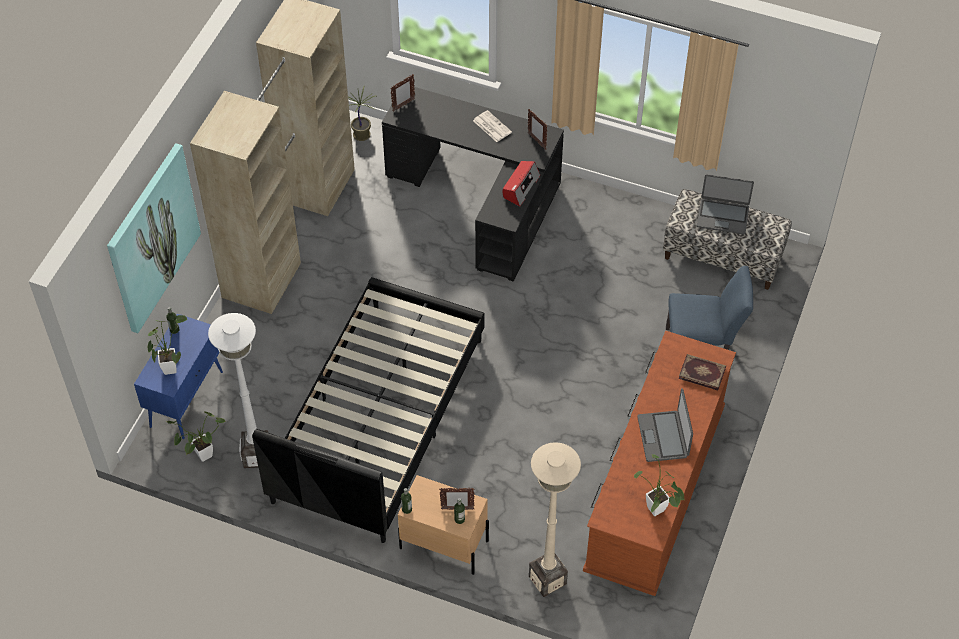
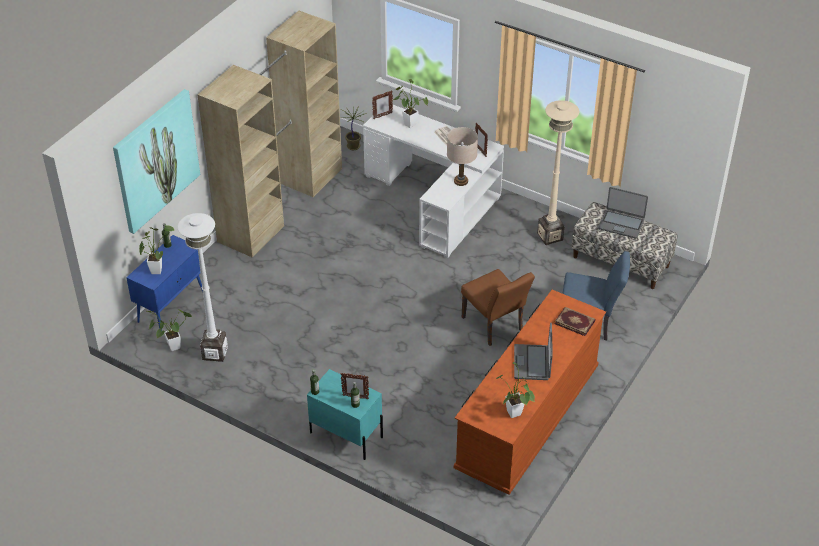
camera: 10 degrees right, 10 degrees down
black bed [252,277,485,543] -> none
black desk [382,87,564,281] -> white desk [363,104,504,259]
beige nightstand [398,475,489,575] -> turquoise nightstand [307,369,383,460]
radio [503,161,540,207] -> beige table lamp [447,127,478,186]
beige floor lamp [529,442,581,597] -> beige floor lamp moved to [537,100,579,245]
none -> potted plant [393,79,428,128]
none -> brown chair [461,269,535,346]

